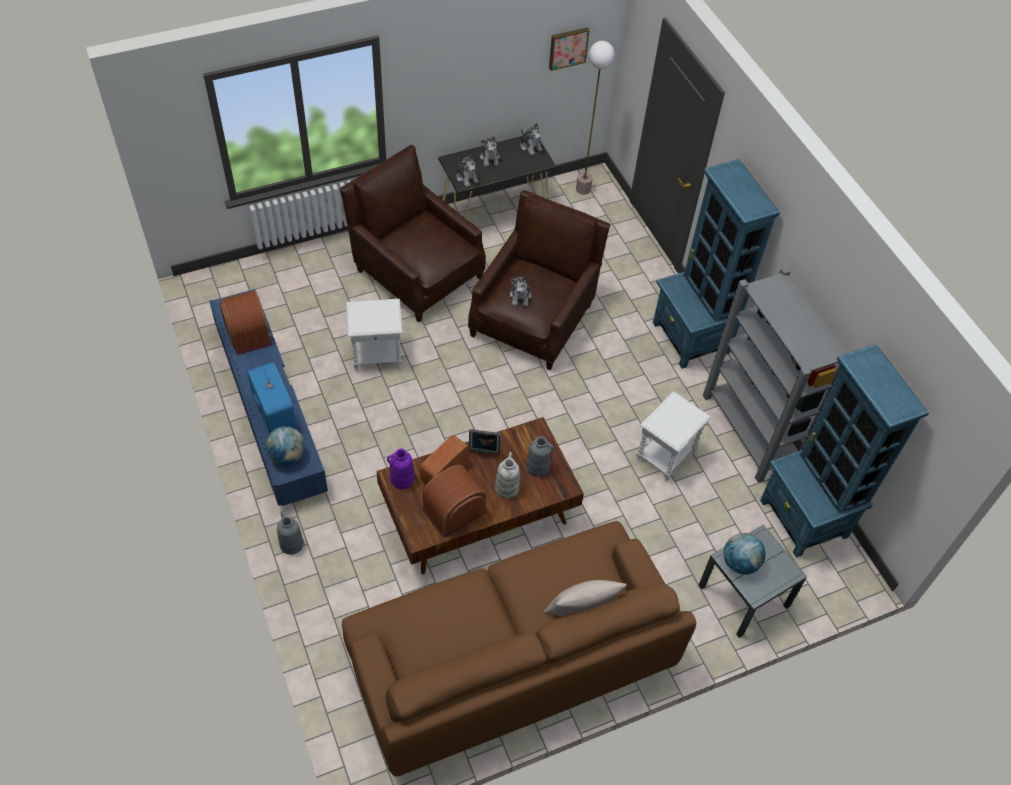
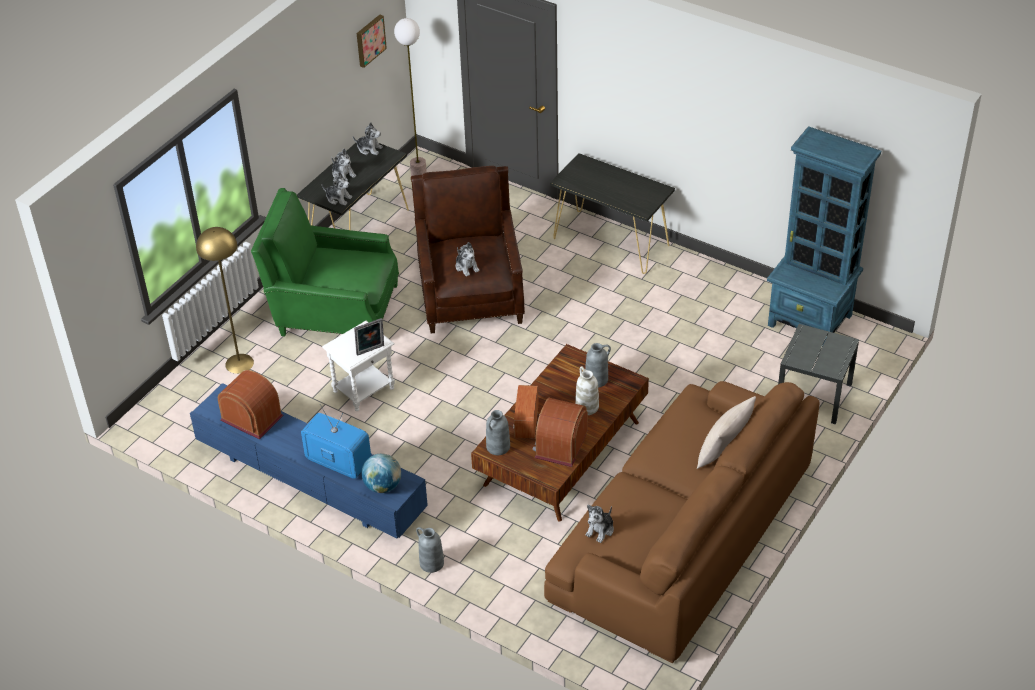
camera: 30 degrees left, 10 degrees down
brown armchair [340,145,486,322] -> green armchair [251,188,399,336]
purple vase [387,449,415,489] -> grey vase [486,410,510,455]
picture frame [469,429,501,455] -> picture frame moved to [354,318,384,356]
white side table [636,391,711,482] -> none
blue cabinet [653,159,780,369] -> black console table [550,153,675,274]
grey bookcase [703,267,850,483] -> none
globe [724,533,766,575] -> none
none -> yellow floor lamp [196,227,254,374]
none -> plush toy [585,505,614,543]

